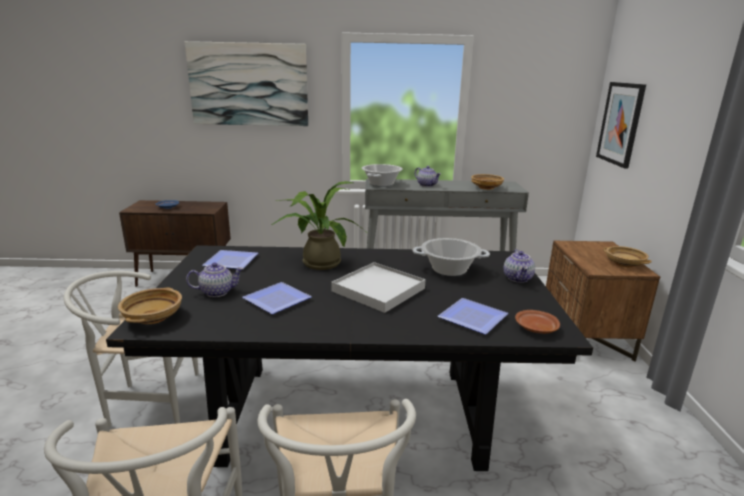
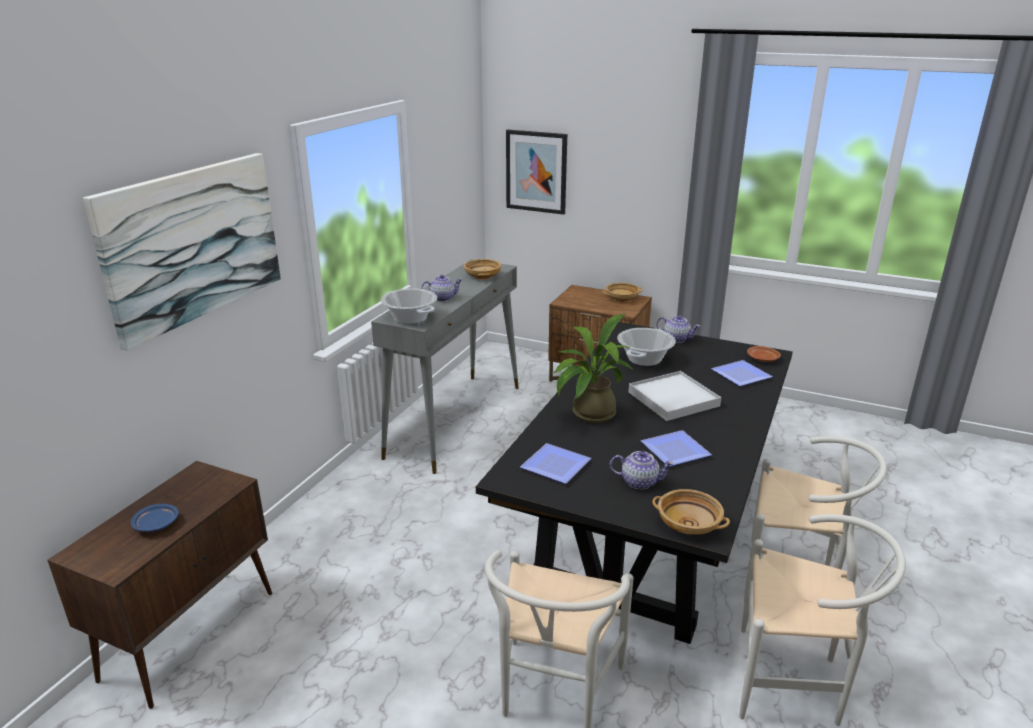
camera: 65 degrees left, 5 degrees up
teapot [186,262,244,297] -> teapot turned 90 degrees clockwise [610,451,674,490]

